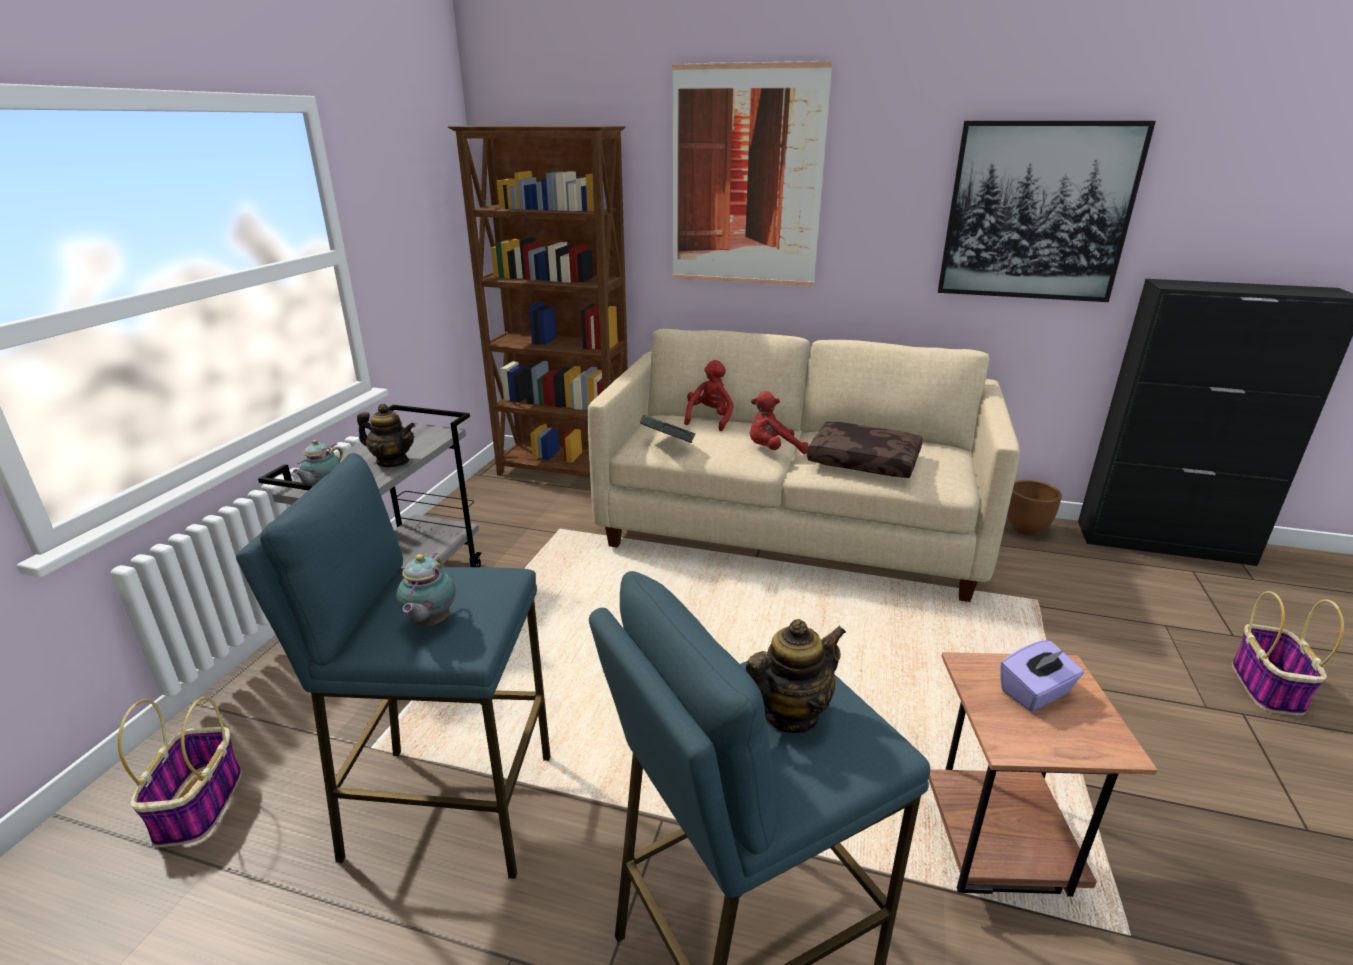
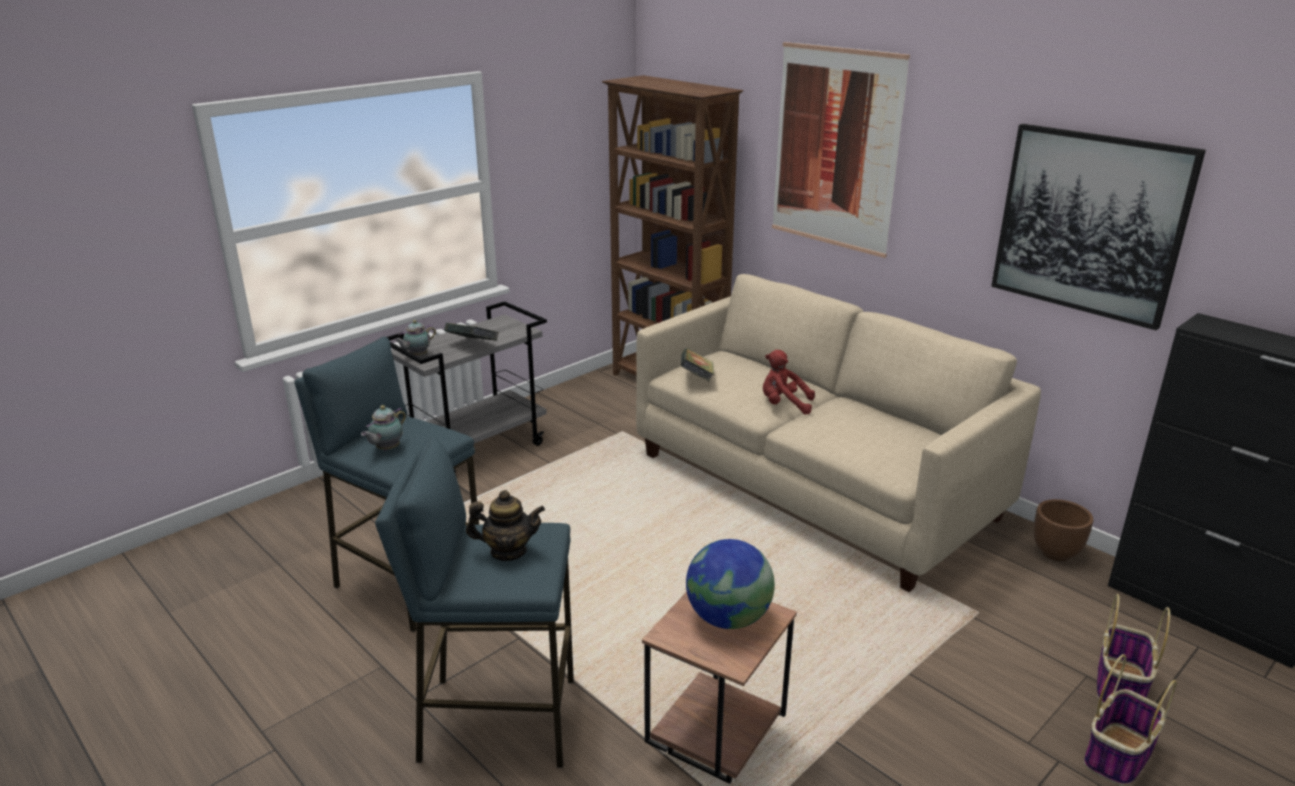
camera: 30 degrees right, 0 degrees up
basket [118,697,242,847] -> basket moved to [1097,594,1170,704]
teapot [357,404,415,467] -> book [444,323,499,341]
red plush toy [684,360,734,431] -> none
brown pillow [807,422,923,478] -> none
purple tissue box [1000,640,1084,712] -> globe [686,539,775,629]

